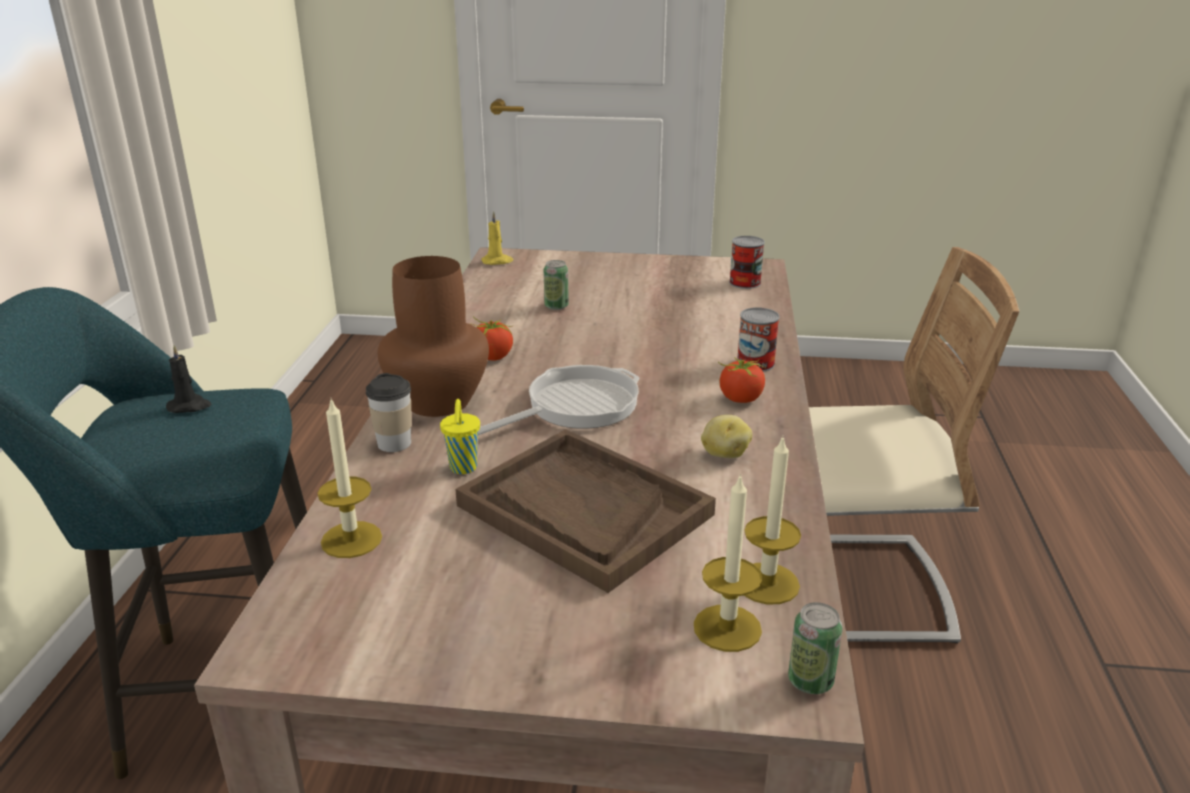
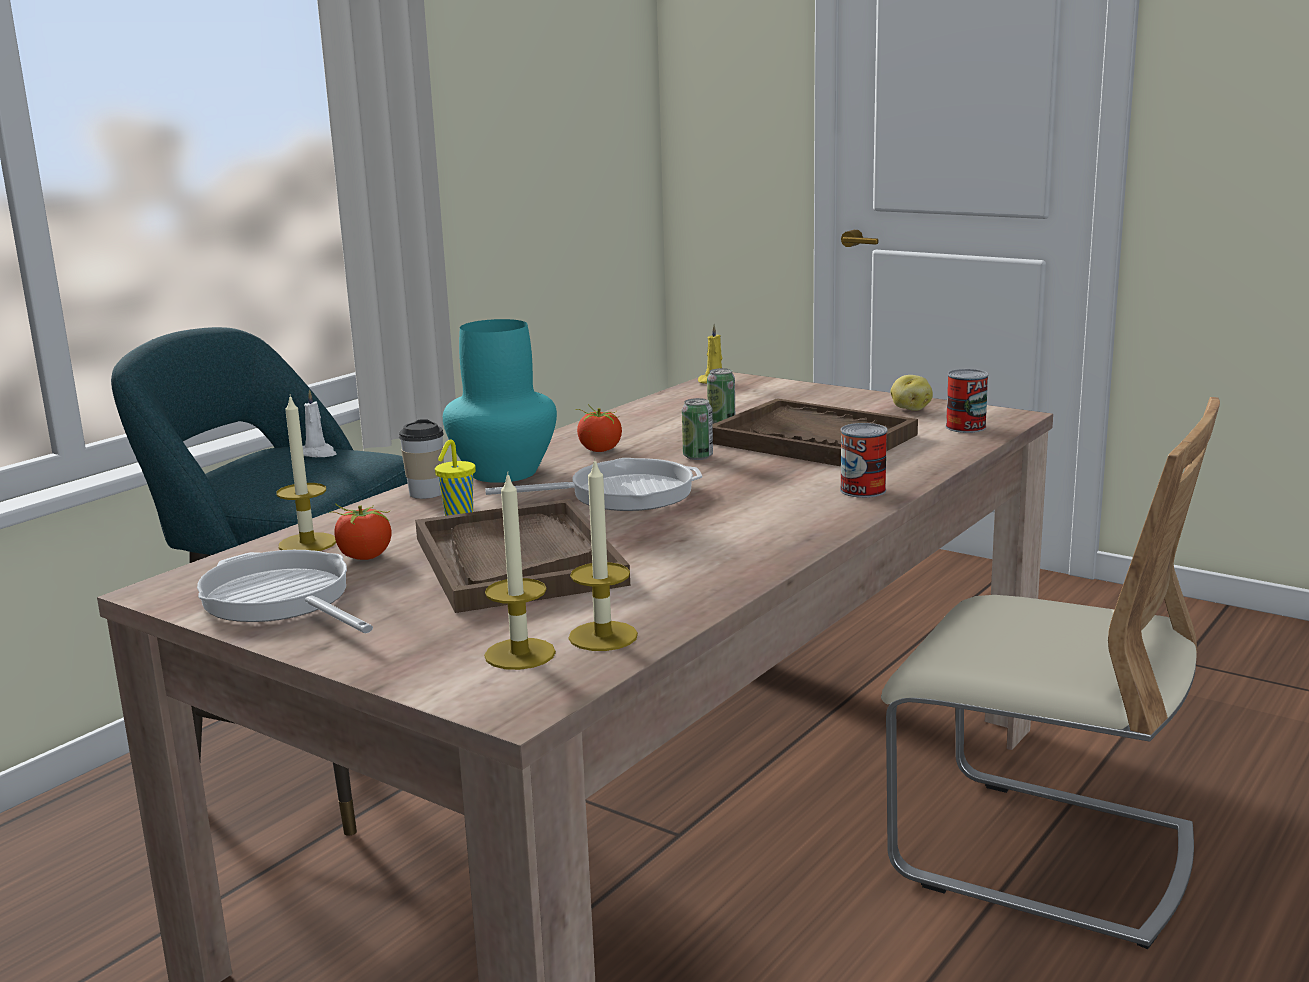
camera: 30 degrees right, 10 degrees down
black candle [166,345,212,413] -> white candle [303,389,337,457]
brown vase [378,256,489,417] -> turquoise vase [443,319,557,483]
potato [701,415,752,458] -> potato moved to [891,375,933,411]
tomato [718,357,765,403] -> tomato moved to [329,503,392,560]
can [788,602,843,694] -> can moved to [682,398,713,460]
none -> frying pan [197,550,373,633]
none -> brown tray [712,398,918,466]

